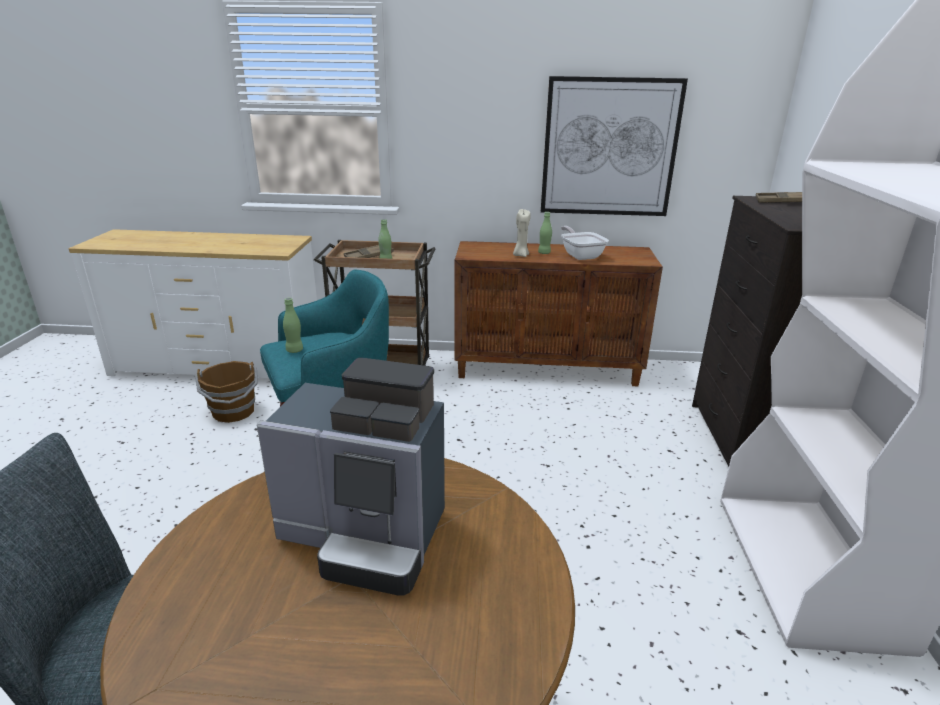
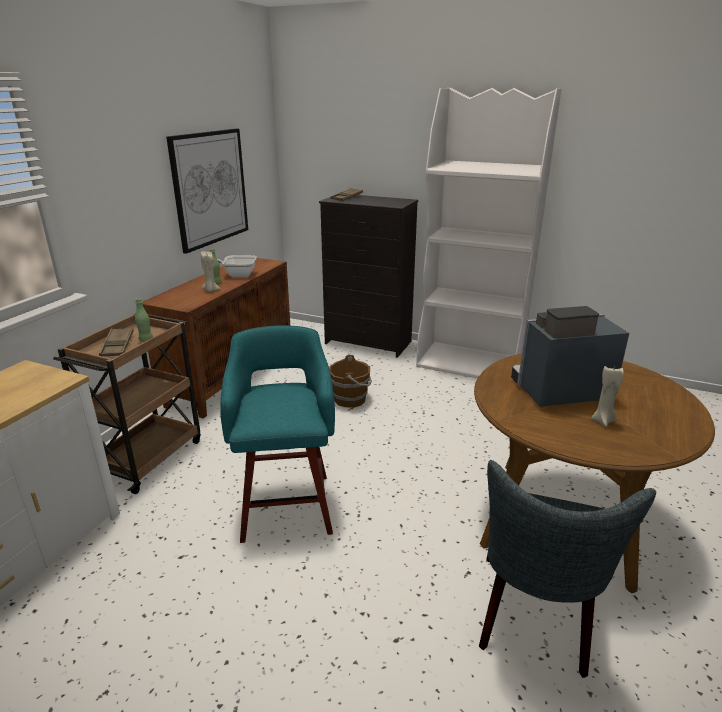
camera: 70 degrees left, 0 degrees up
brown bucket [195,361,258,423] -> brown bucket moved to [329,355,372,408]
coffee machine [257,357,445,596] -> coffee machine turned 135 degrees counterclockwise [511,306,629,407]
green bottle [283,298,303,353] -> none
none -> beige candle [591,366,624,427]

